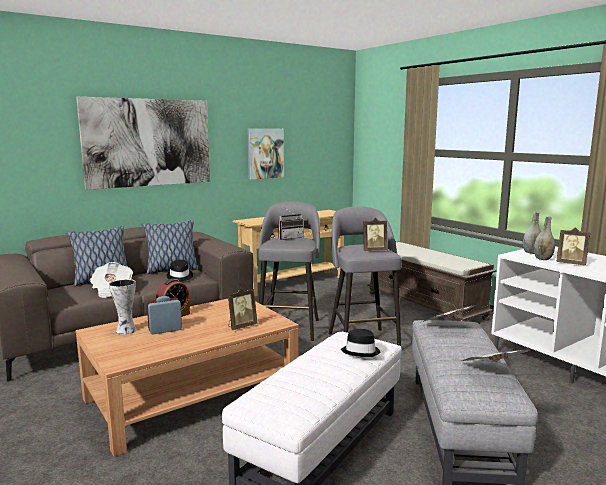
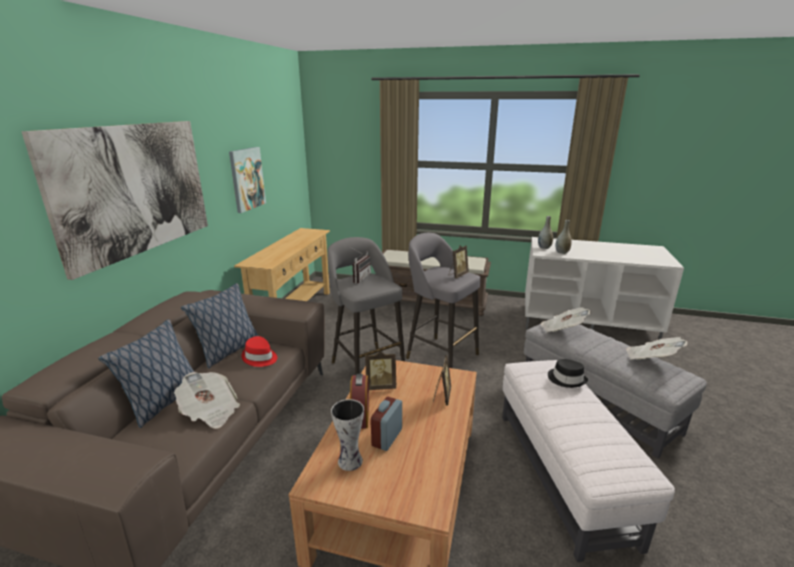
camera: 40 degrees left, 10 degrees up
black hat [167,260,193,281] -> red hat [241,336,277,367]
picture frame [556,227,590,266] -> picture frame moved to [365,351,396,390]

